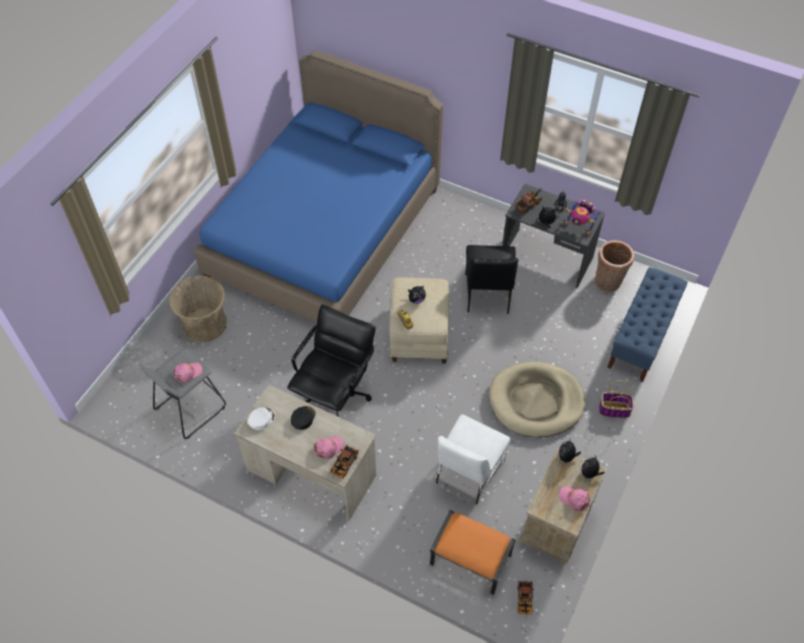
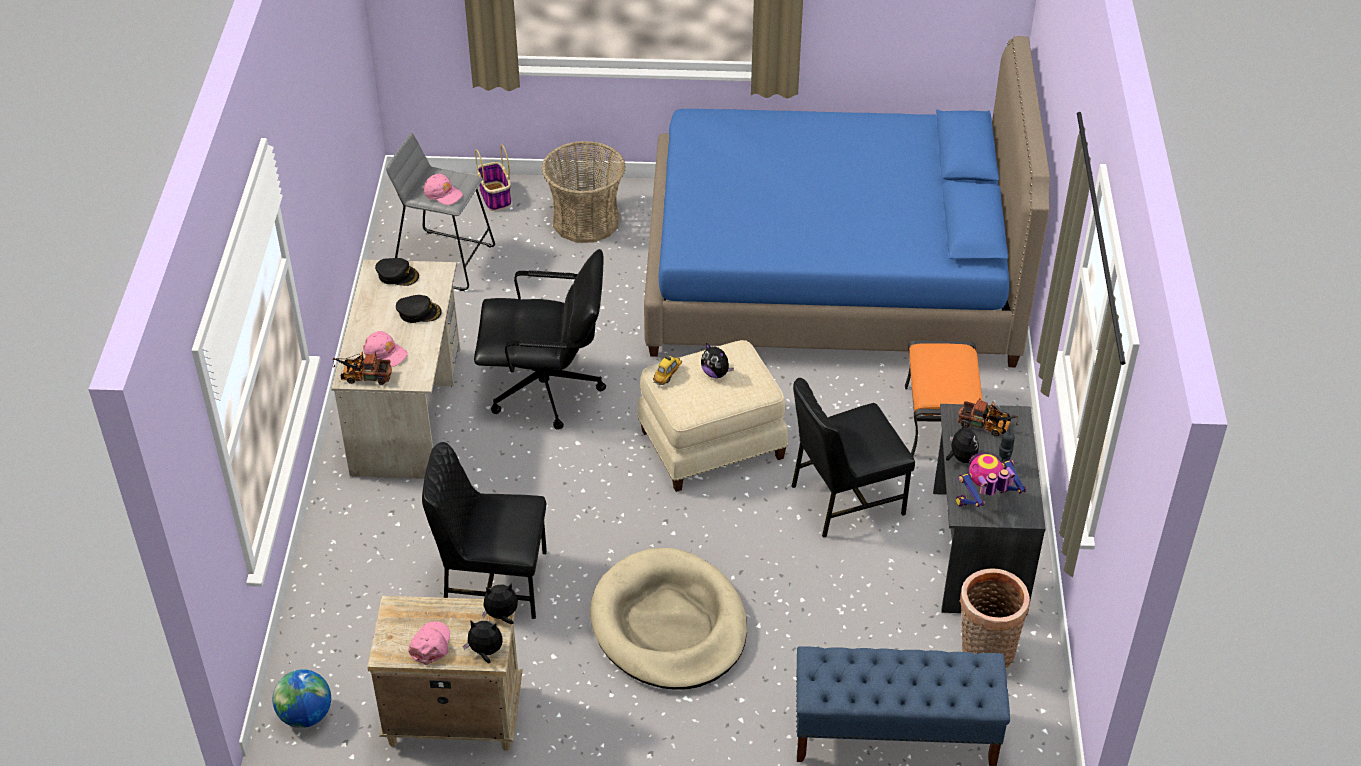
camera: 65 degrees right, 10 degrees down
white cap [247,407,275,430] -> black cap [375,258,419,286]
orange ottoman [430,510,515,595] -> orange ottoman moved to [905,340,983,456]
white chair [436,414,510,505] -> black chair [422,442,547,619]
toy truck [518,581,534,616] -> globe [273,669,331,728]
toy robot [564,199,601,236] -> toy robot turned 60 degrees clockwise [956,453,1026,507]
basket [599,380,635,418] -> basket moved to [475,145,511,211]

